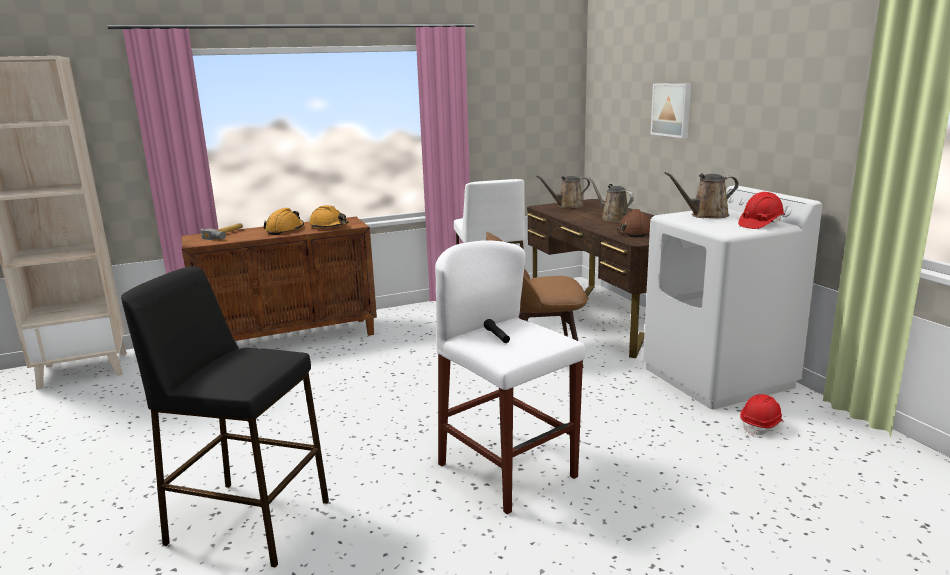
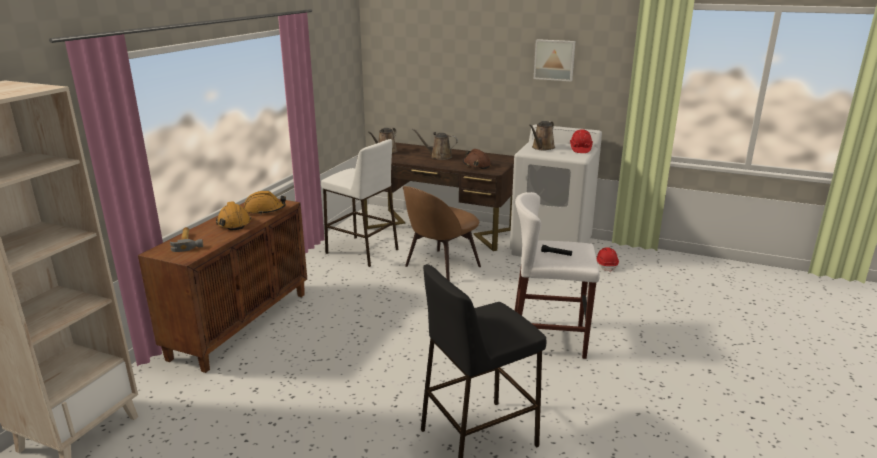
camera: 45 degrees left, 5 degrees up
picture [651,84,691,138] -> picture moved to [534,39,575,81]

